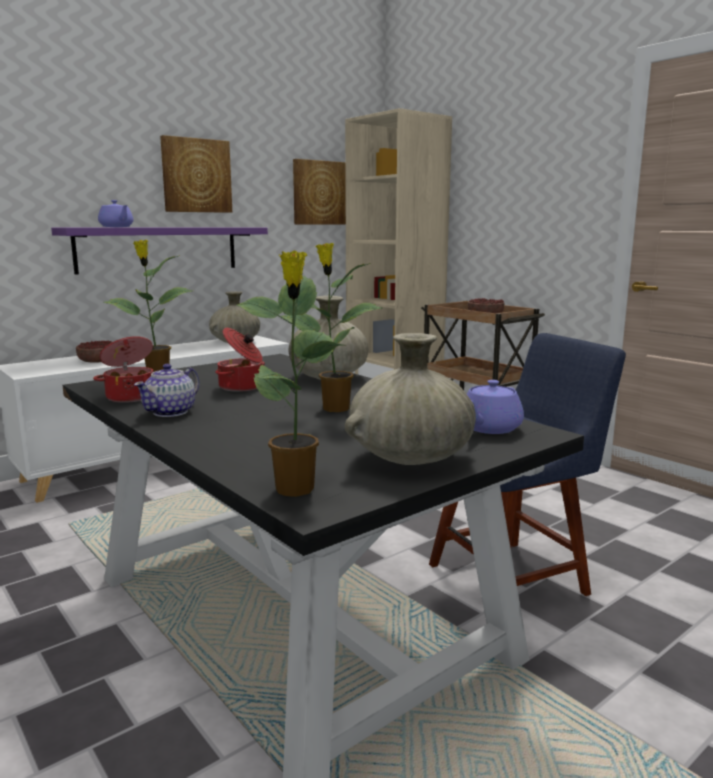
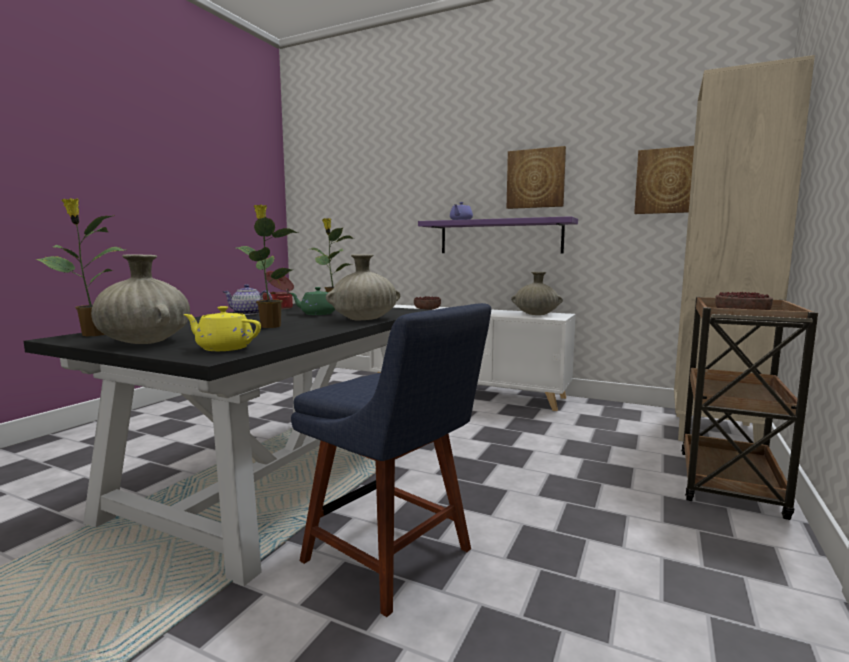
camera: 65 degrees right, 5 degrees down
cooking pot [215,328,265,392] -> green teapot [290,287,335,315]
purple teapot [467,380,524,434] -> yellow teapot [183,306,261,351]

